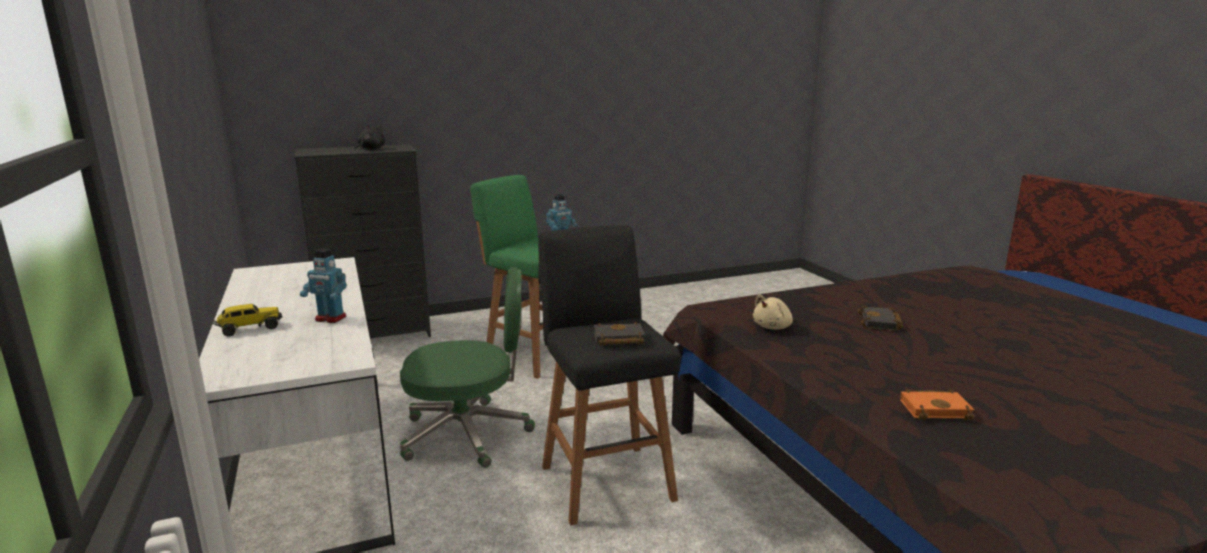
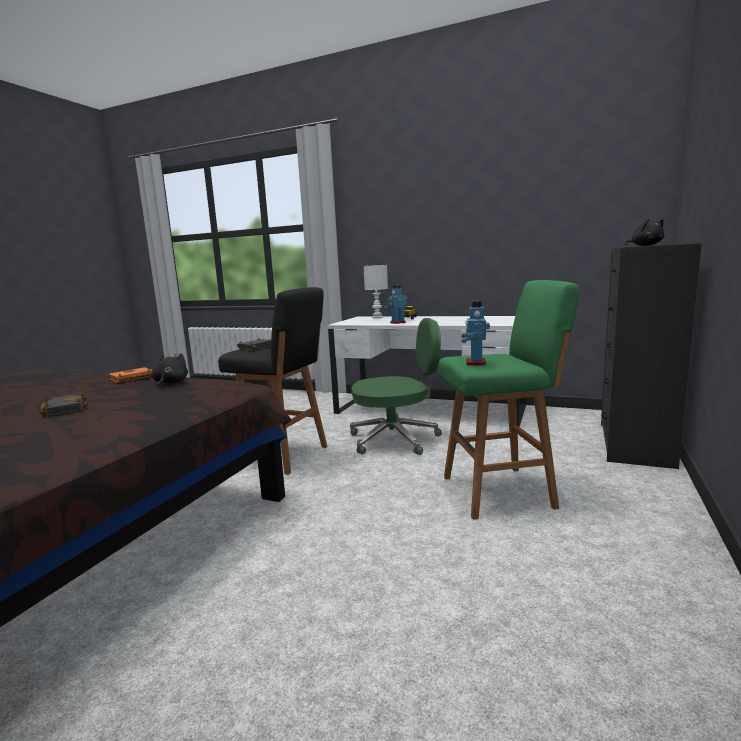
camera: 135 degrees right, 5 degrees down
green office chair [400,267,535,468] -> green office chair turned 135 degrees counterclockwise [350,318,442,455]
beige plush toy [753,294,793,329] -> black plush toy [152,353,188,388]
orange book [900,389,974,420] -> orange book moved to [109,366,153,383]
none -> white table lamp [363,265,388,318]

